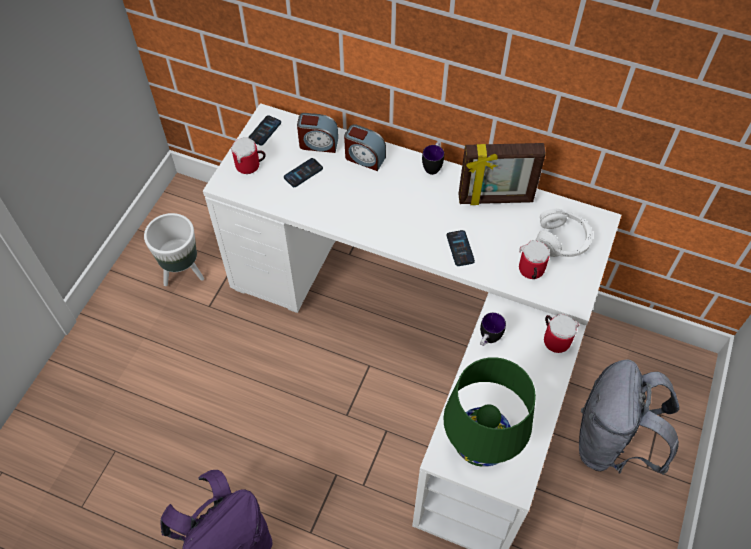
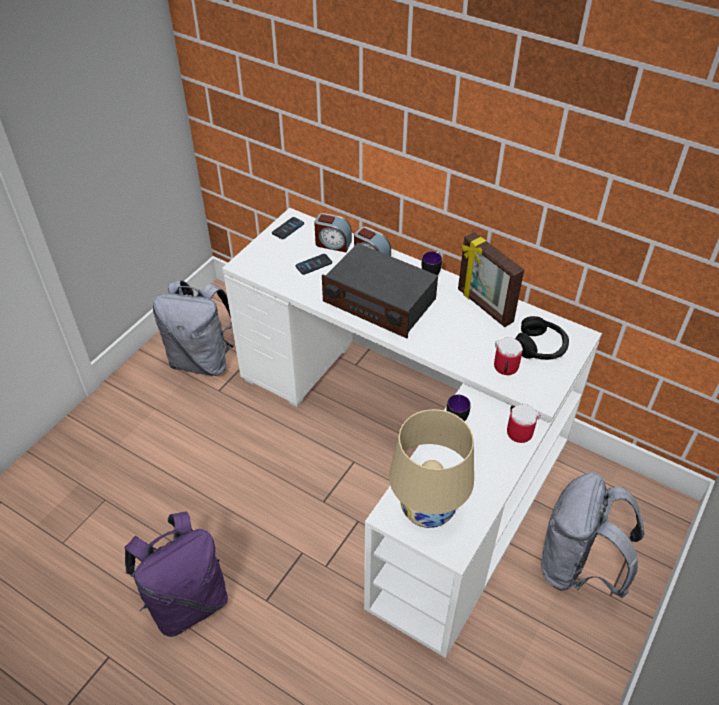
camera: 10 degrees right, 10 degrees down
white planter [144,213,204,286] -> grey backpack [153,280,234,376]
mug [231,137,266,174] -> none
green table lamp [443,357,536,467] -> beige table lamp [389,409,474,528]
phone [446,230,475,266] -> none
picture frame [458,143,546,205] -> picture frame turned 45 degrees clockwise [458,232,524,327]
white headphones [536,209,593,257] -> black headphones [515,316,569,360]
none -> radio [322,243,438,338]

